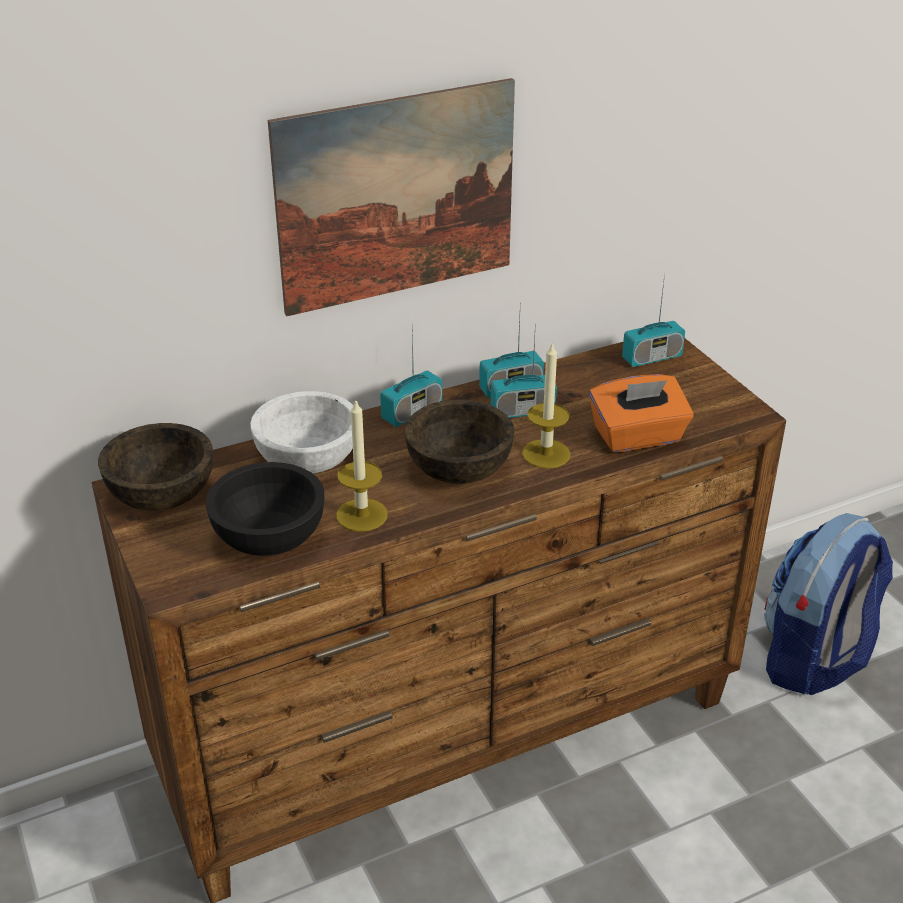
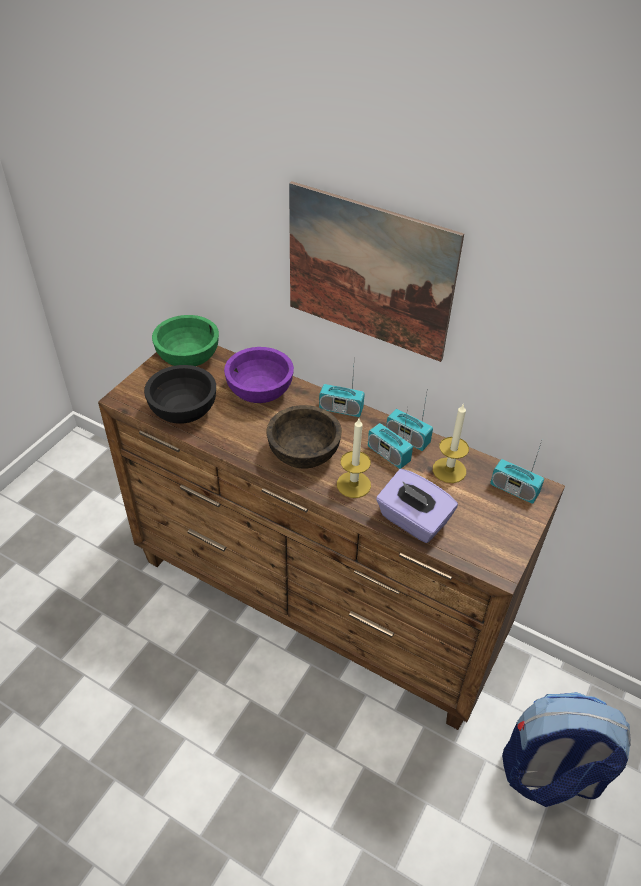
camera: 55 degrees right, 10 degrees up
brown bowl [98,423,213,511] -> green bowl [152,315,219,366]
white bowl [250,391,353,474] -> purple bowl [224,347,294,403]
candle [336,401,388,532] -> candle moved to [433,403,469,483]
orange tissue box [589,374,694,452] -> purple tissue box [376,469,458,543]

